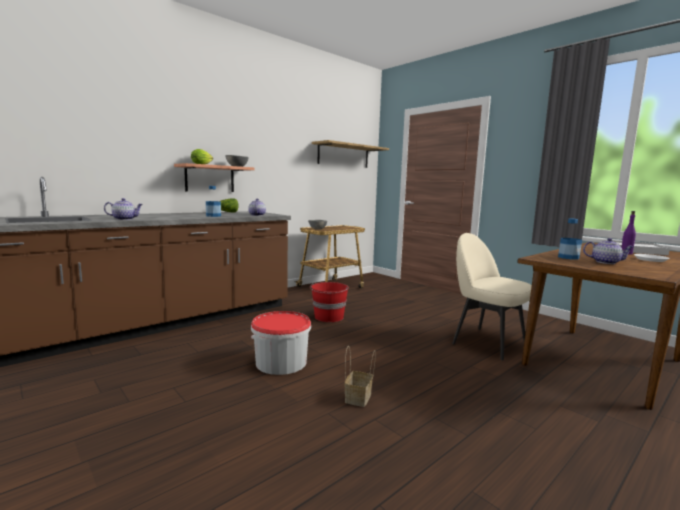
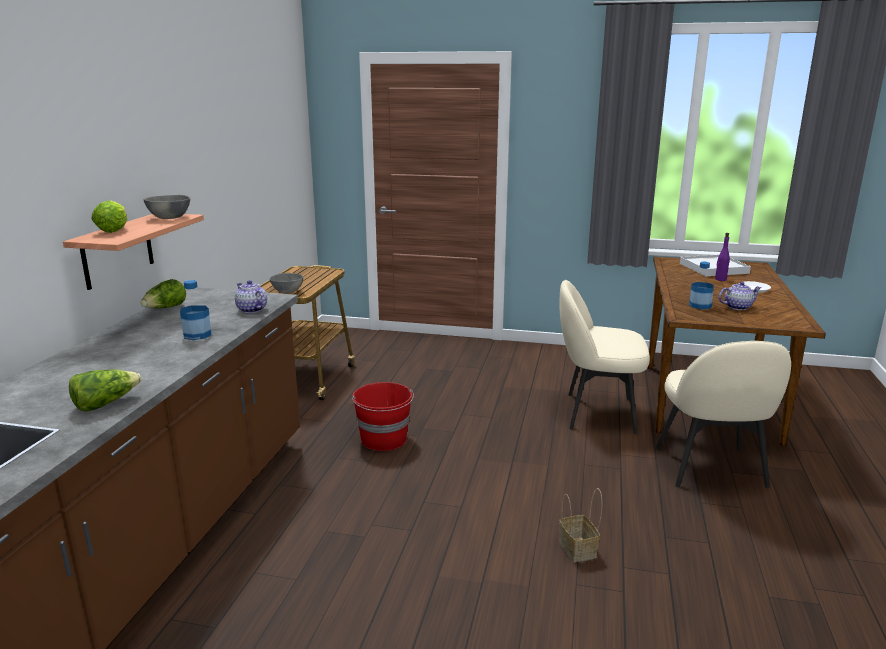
camera: 35 degrees left, 10 degrees up
teapot [104,198,143,220] -> lettuce [69,369,141,412]
bucket [251,311,311,375] -> none
shelf [312,140,389,168] -> none
none -> beige chair [655,341,791,488]

